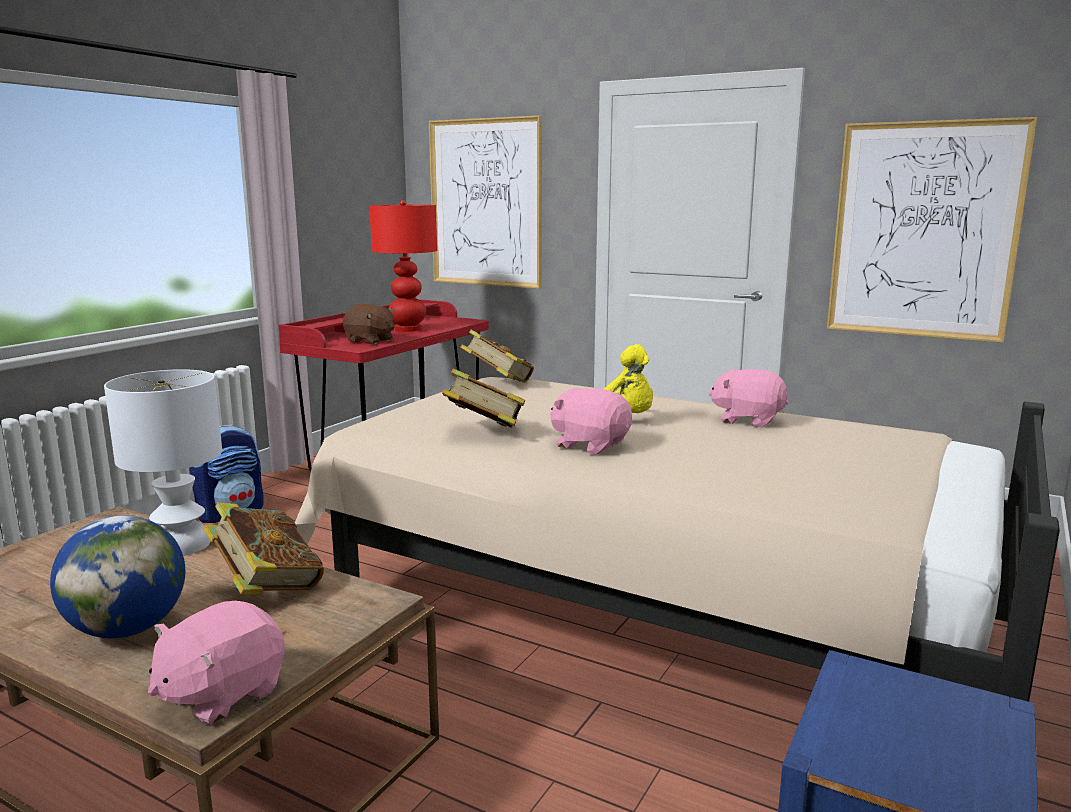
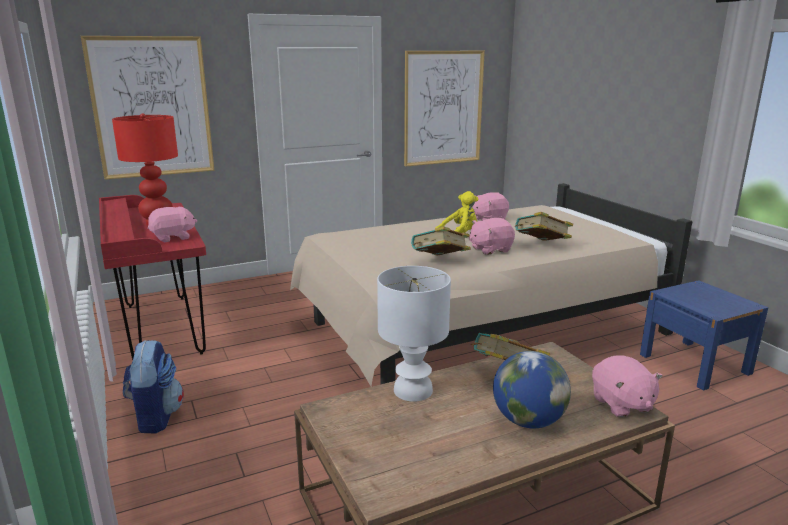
camera: 55 degrees left, 5 degrees up
brown plush toy [343,304,395,344] -> pink plush toy [148,207,197,243]
book [460,330,534,383] -> book moved to [515,212,573,241]

